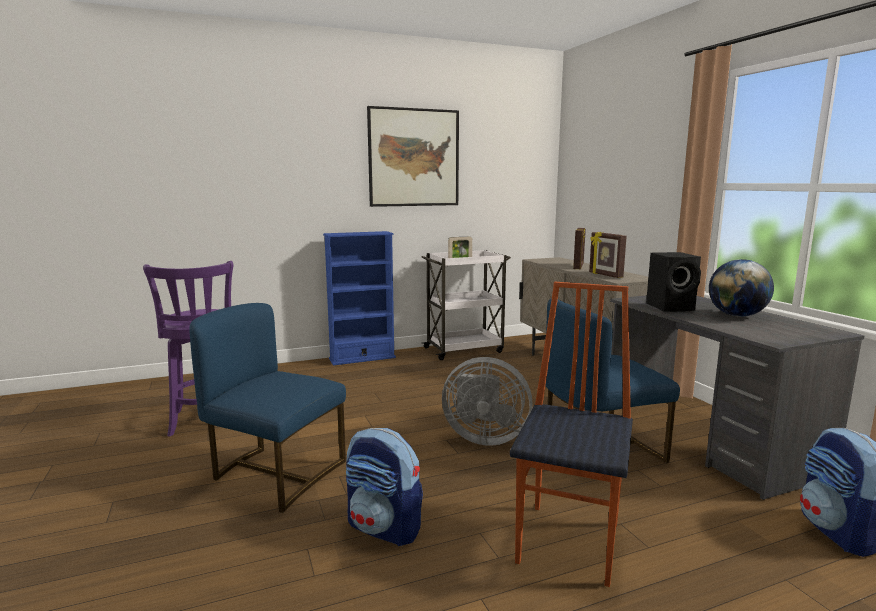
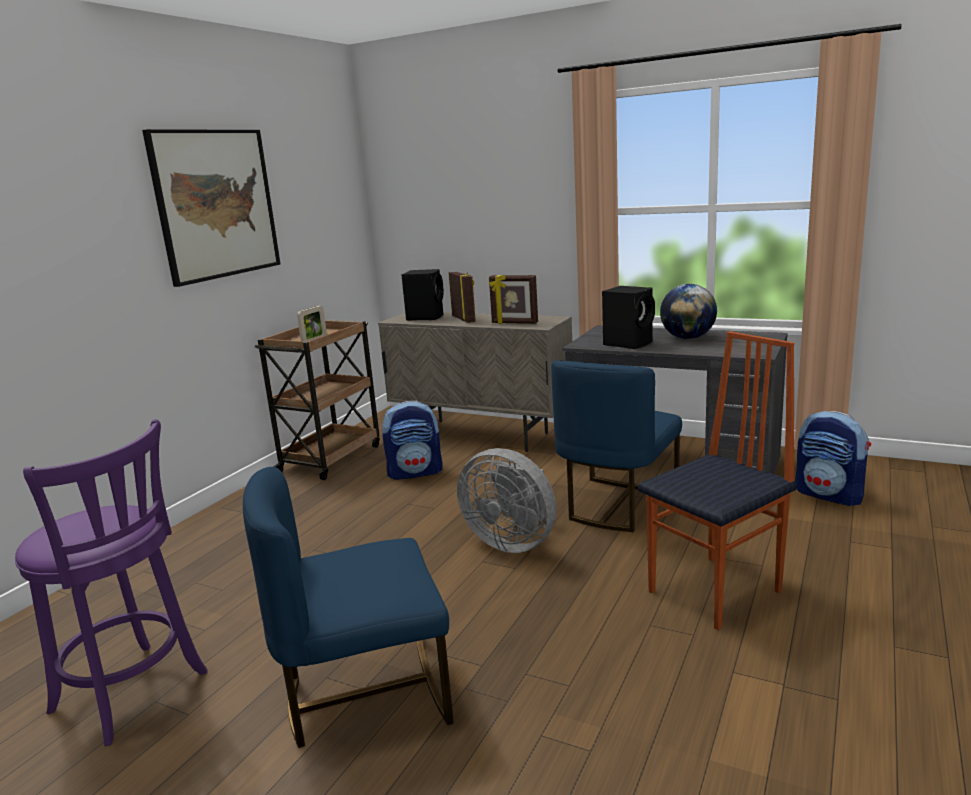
camera: 40 degrees left, 5 degrees up
blue bookcase [323,231,396,366] -> none
backpack [346,428,423,546] -> backpack moved to [382,401,442,480]
white cart [422,250,511,360] -> brown cart [255,320,380,480]
grey fan [442,357,533,446] -> grey fan turned 60 degrees clockwise [457,448,556,553]
chair [510,282,633,587] -> chair turned 75 degrees clockwise [638,331,797,630]
none -> black speaker [402,269,444,321]

